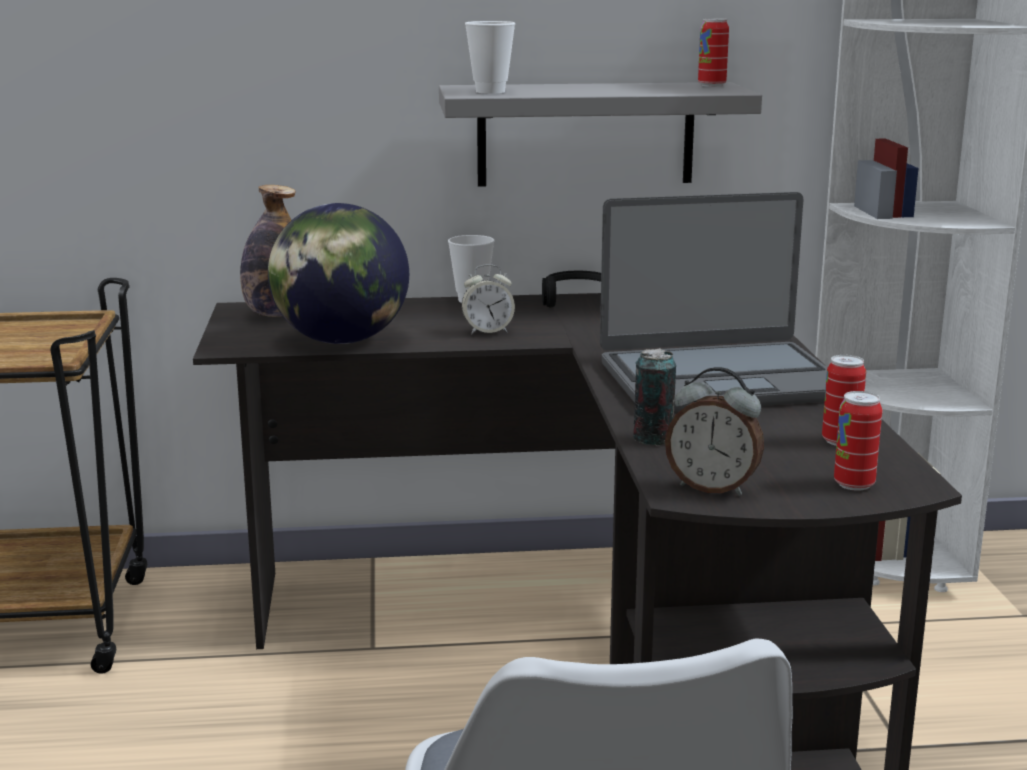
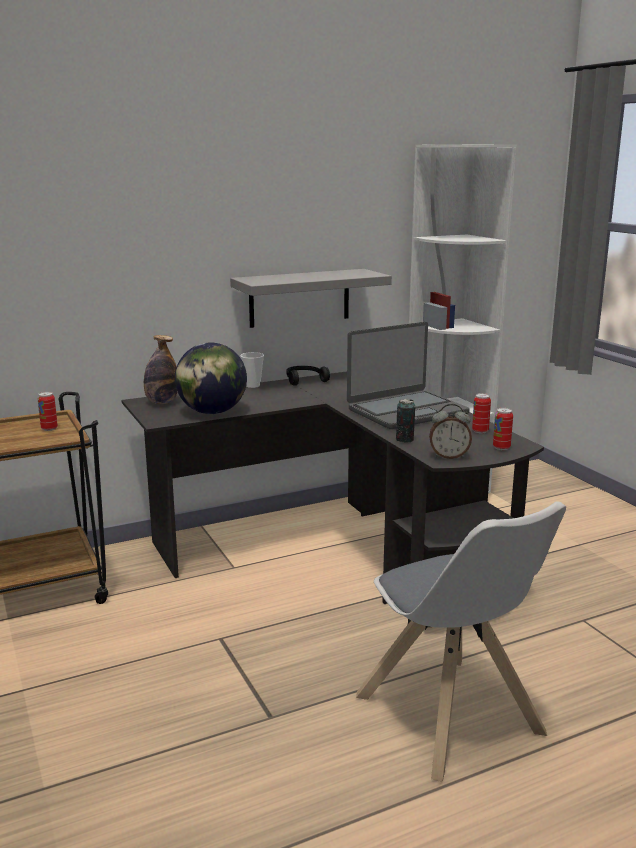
camera: 20 degrees left, 0 degrees up
alarm clock [462,264,515,335] -> none
cup [465,21,515,94] -> none
can [698,18,729,87] -> can moved to [38,392,58,431]

